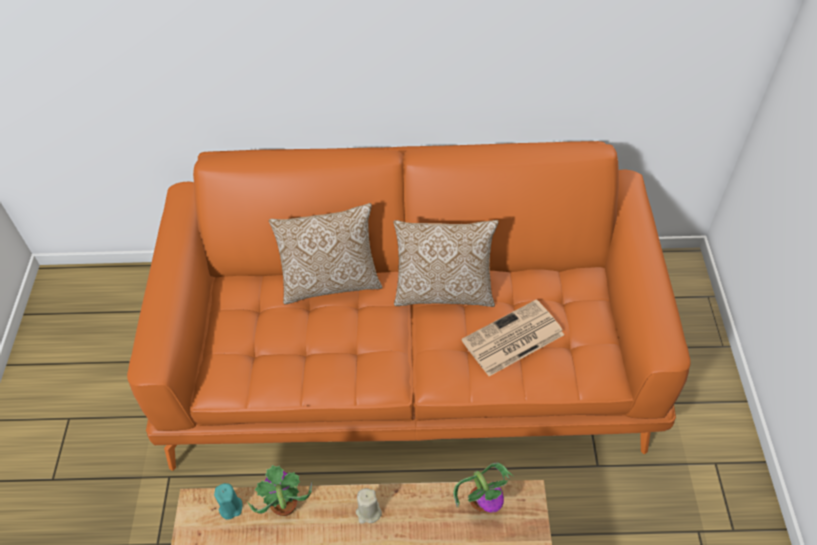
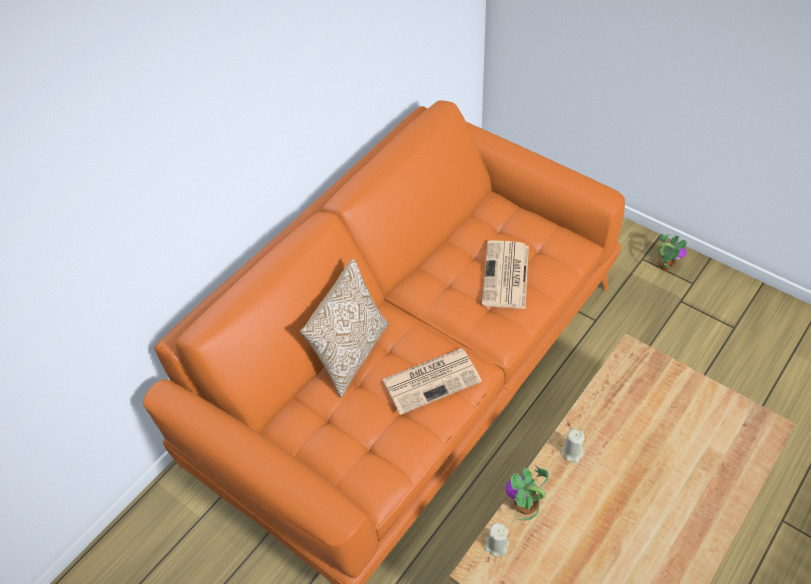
camera: 50 degrees left, 0 degrees up
turquoise candle [214,483,242,520] -> beige candle [484,523,509,557]
pillow [394,220,499,307] -> none
potted plant [453,462,513,513] -> potted plant moved to [658,234,687,271]
none -> newspaper [382,348,482,415]

